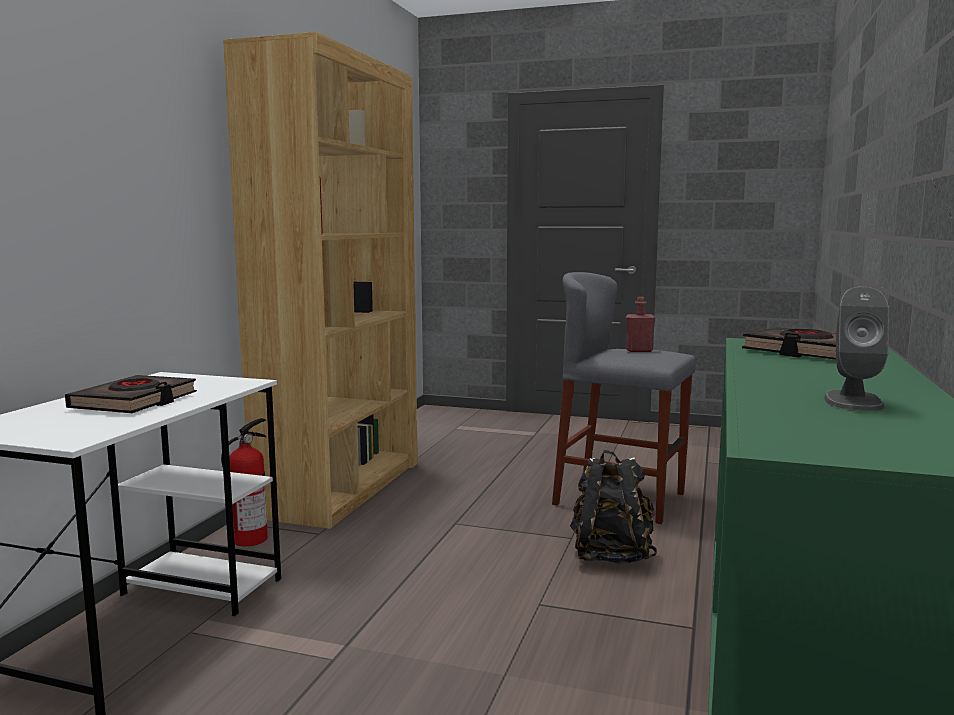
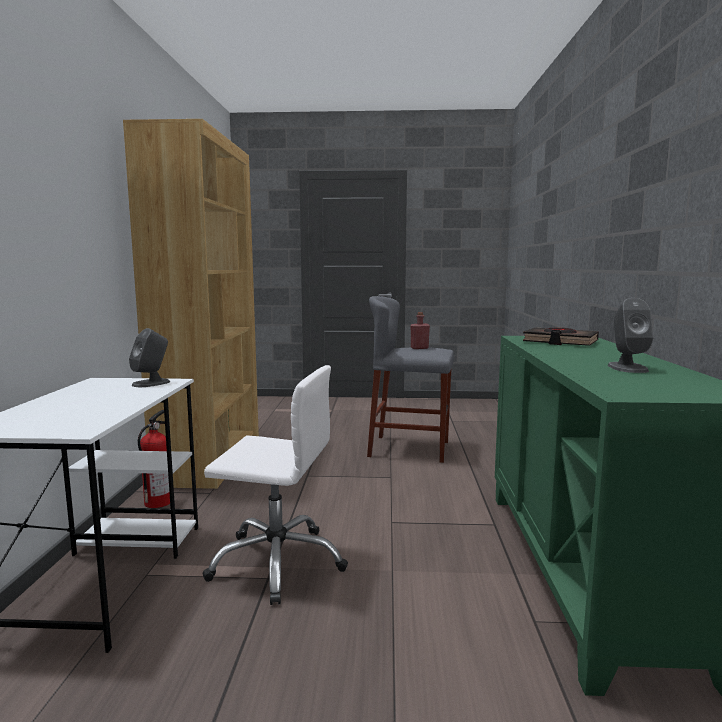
camera: 15 degrees left, 0 degrees up
black book [65,375,197,413] -> none
black backpack [570,450,657,564] -> none
none -> grey speaker [129,328,170,387]
none -> white office chair [202,365,348,605]

